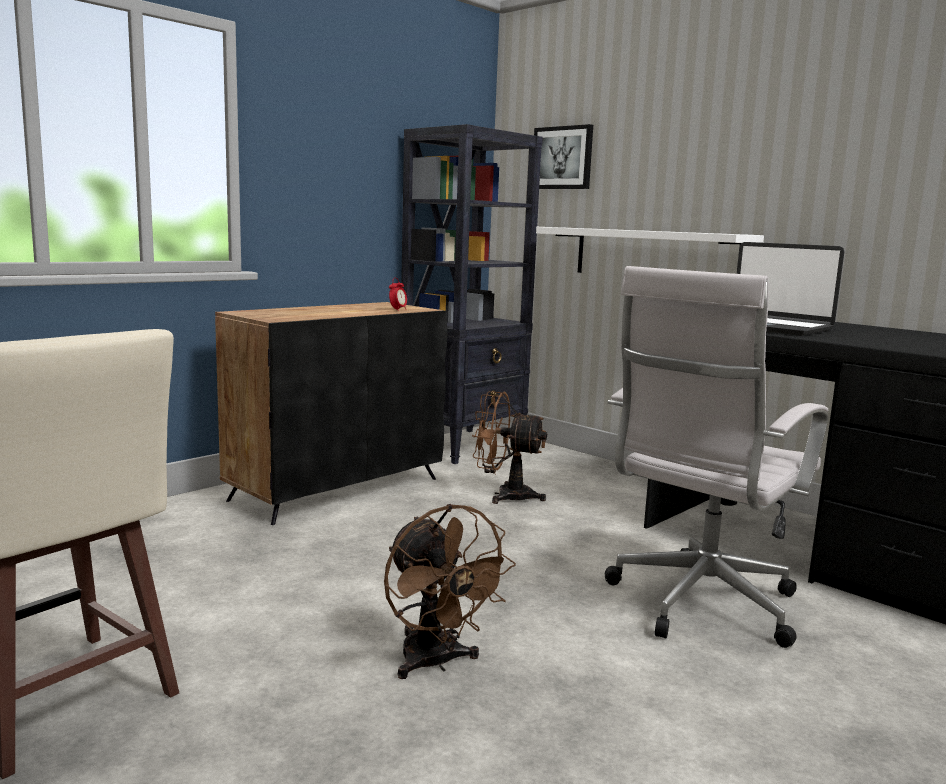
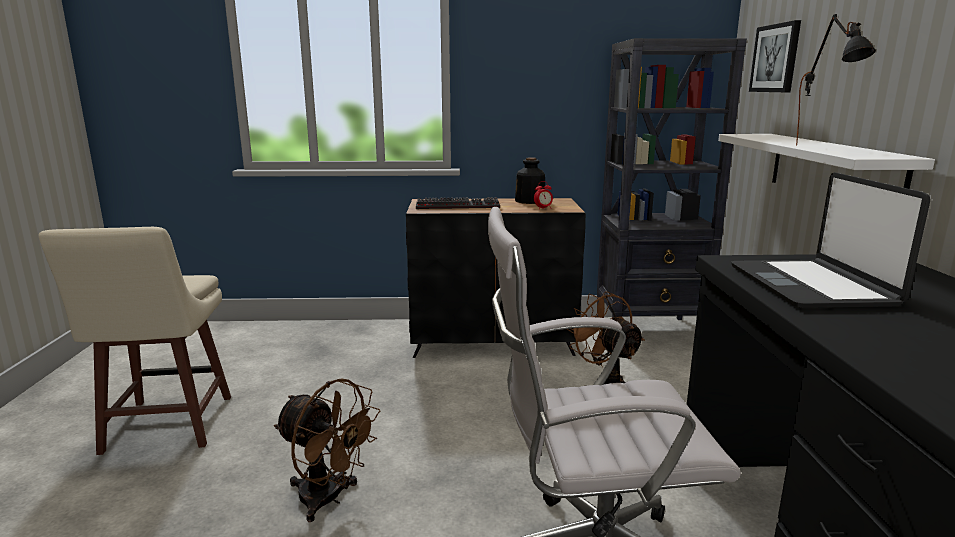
camera: 45 degrees right, 5 degrees up
brown fan [384,504,516,679] -> brown fan turned 75 degrees counterclockwise [274,378,380,522]
none -> keyboard [416,197,500,209]
none -> bottle [515,157,545,204]
none -> black table lamp [796,14,876,146]

